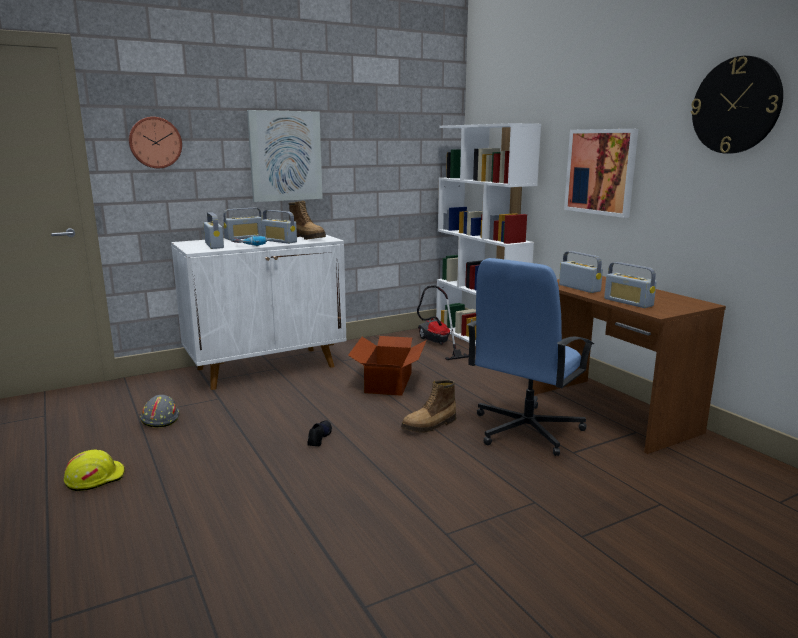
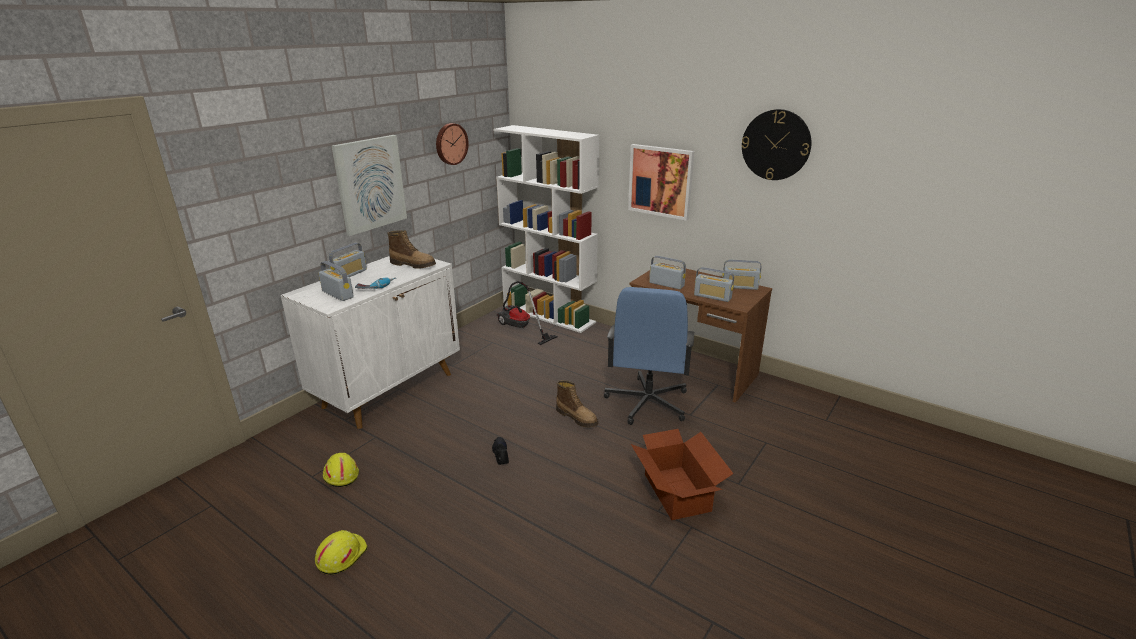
camera: 25 degrees left, 10 degrees up
wall clock [129,117,182,168] -> wall clock moved to [436,123,469,165]
grey hard hat [140,395,179,428] -> yellow hard hat [323,453,359,487]
radio [261,210,297,244] -> radio moved to [723,260,762,290]
cardboard box [348,336,426,396] -> cardboard box moved to [631,429,734,520]
boot [401,380,456,433] -> boot turned 75 degrees counterclockwise [556,380,598,427]

